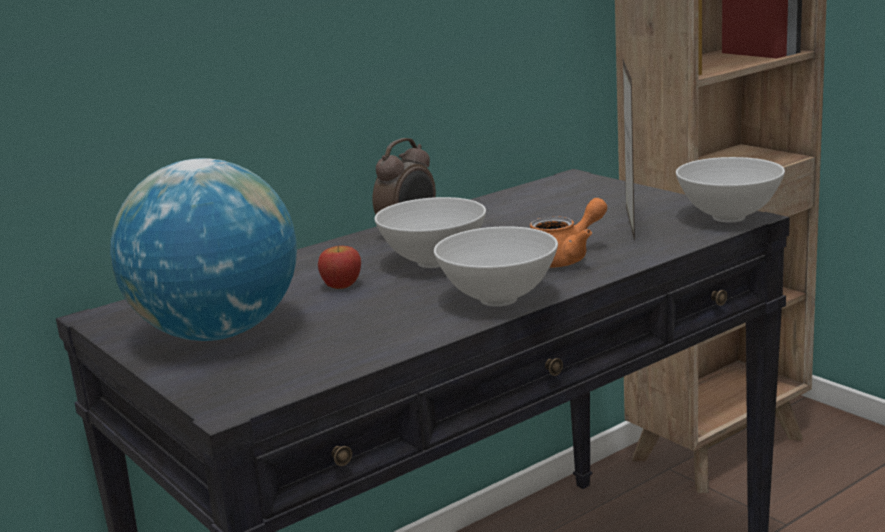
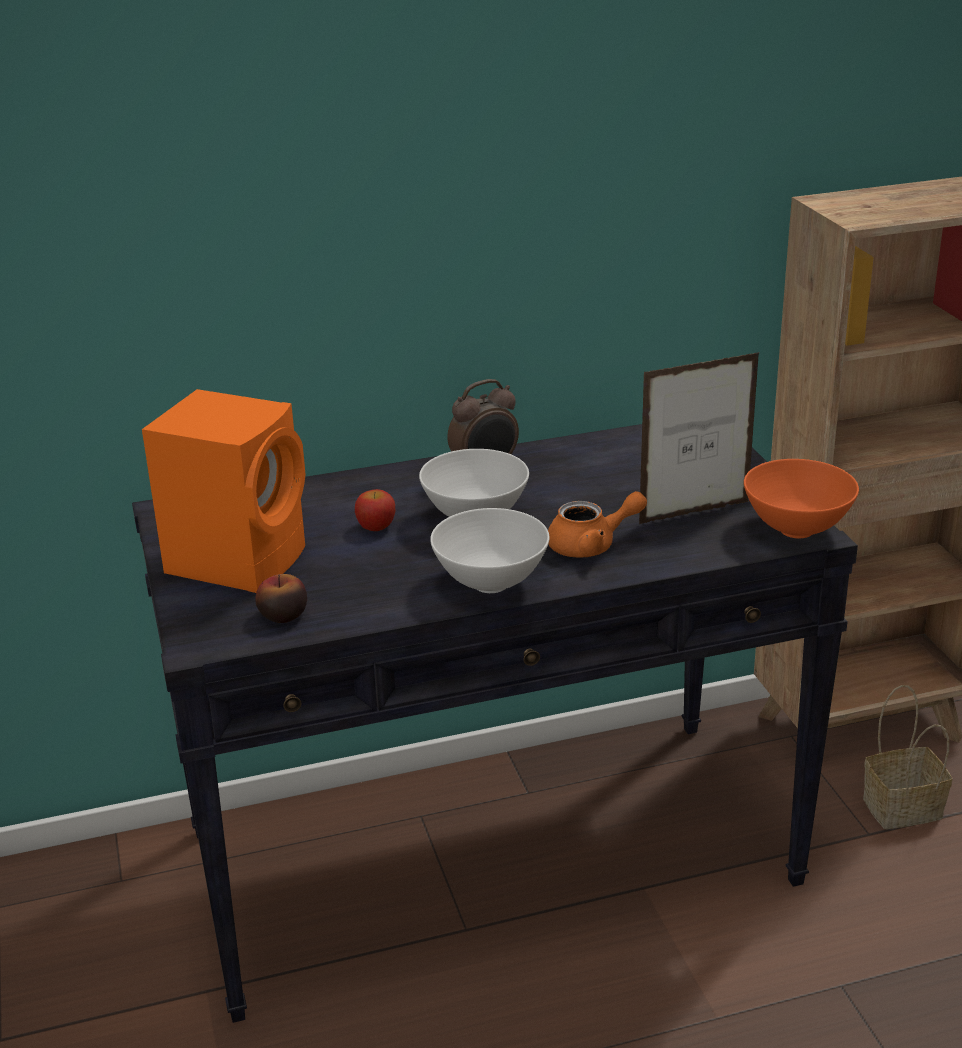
camera: 20 degrees right, 10 degrees up
globe [110,158,297,341] -> orange speaker [142,389,305,593]
picture frame [623,59,635,241] -> picture frame turned 45 degrees clockwise [639,352,759,524]
white bowl [676,157,785,223] -> orange bowl [744,459,859,538]
none -> apple [255,574,307,623]
none -> basket [863,685,952,829]

